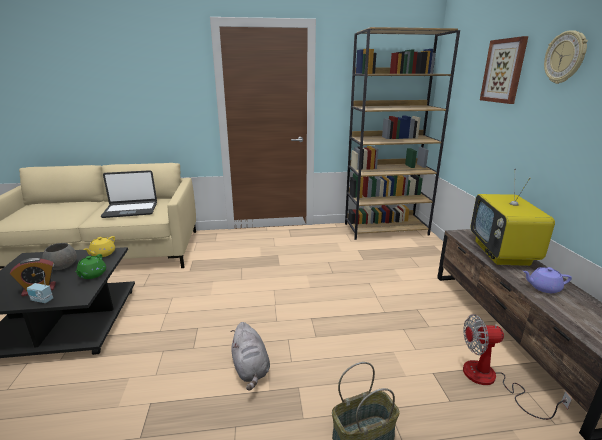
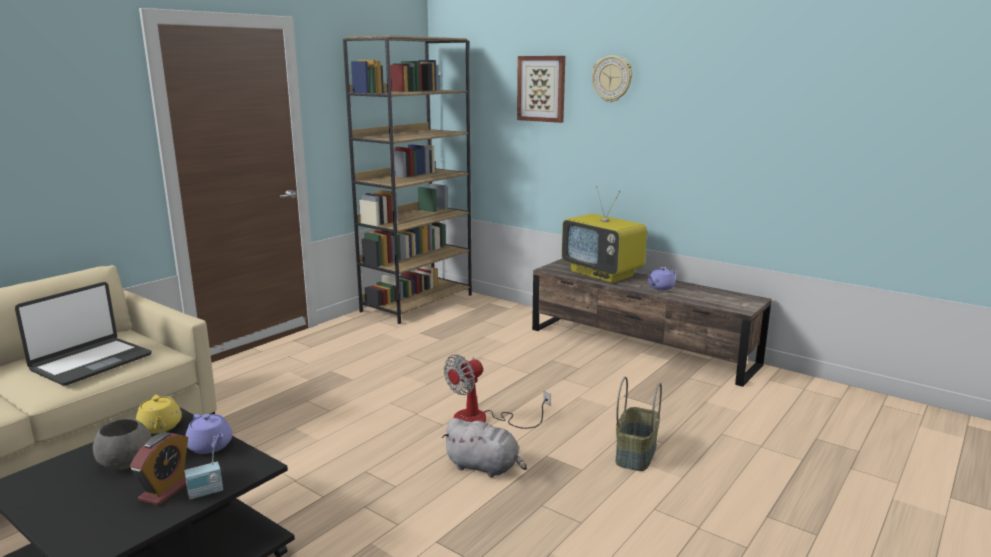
camera: 45 degrees left, 5 degrees down
green teapot [75,254,106,279] -> purple teapot [185,414,232,454]
fan [463,314,572,420] -> fan moved to [444,354,551,429]

